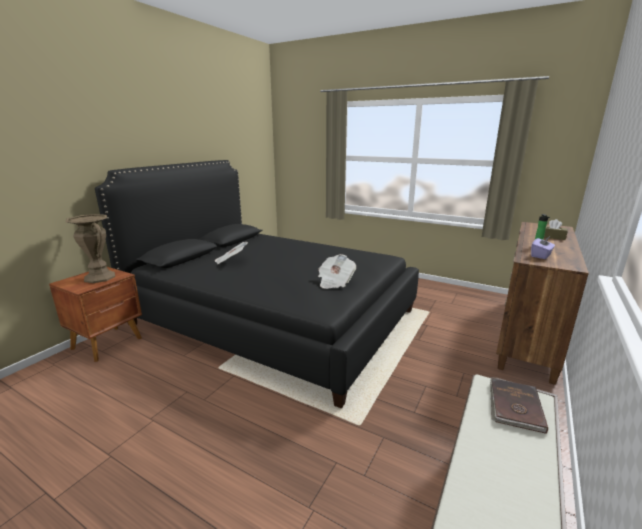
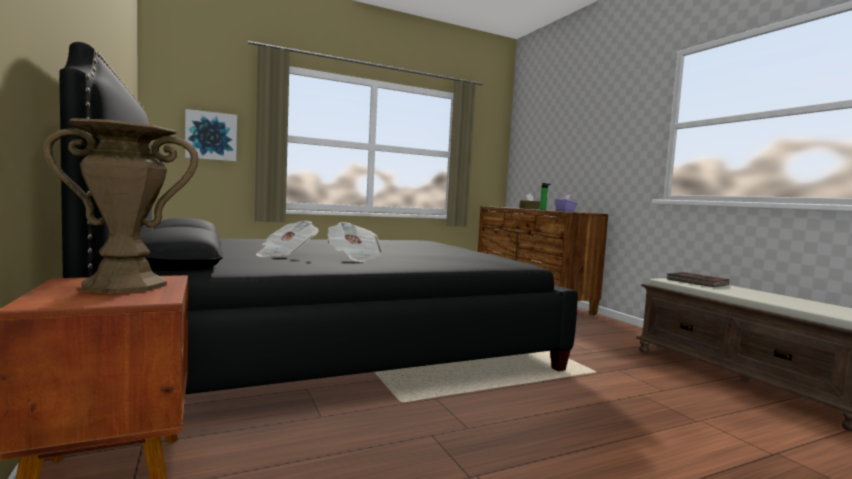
camera: 55 degrees left, 15 degrees down
newspaper [318,254,356,289] -> newspaper moved to [327,222,383,262]
none -> picture [185,109,237,162]

